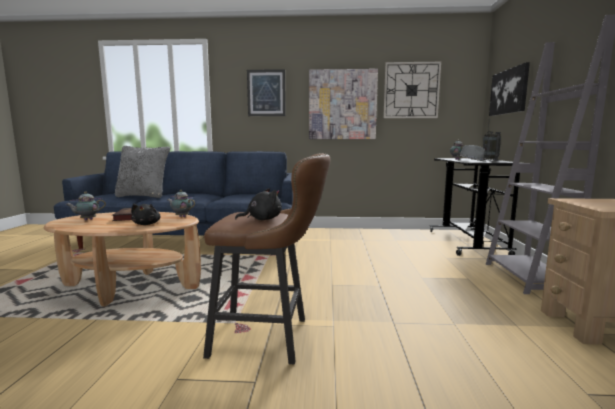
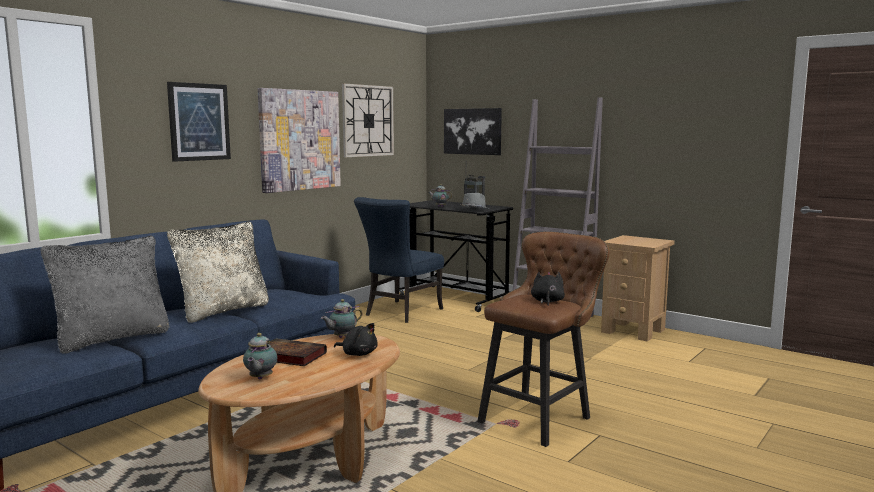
camera: 55 degrees left, 0 degrees up
none -> beige pillow [167,221,269,323]
none -> blue chair [354,197,444,323]

